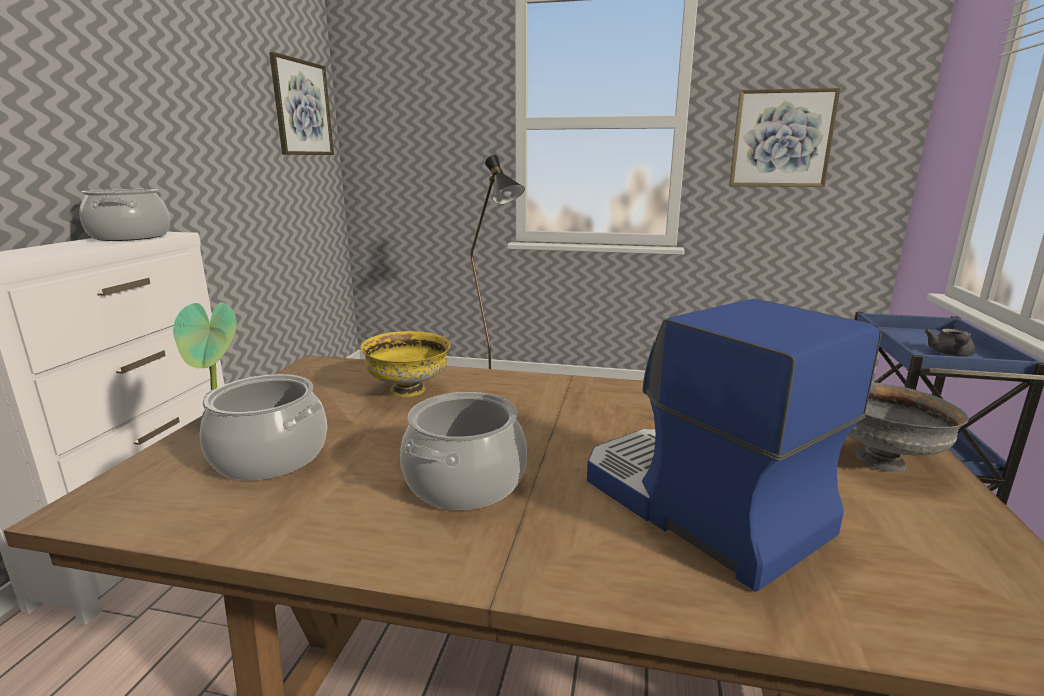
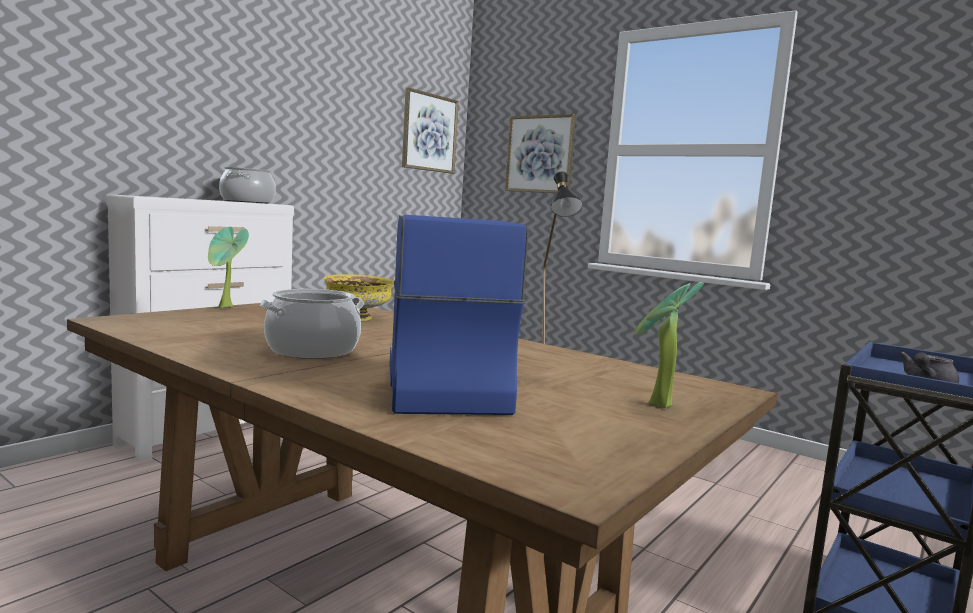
camera: 25 degrees right, 10 degrees down
cooking pot [200,374,327,480] -> none
picture [729,88,841,187] -> picture moved to [505,114,576,193]
grey bowl [848,382,969,472] -> potted plant [634,282,704,408]

